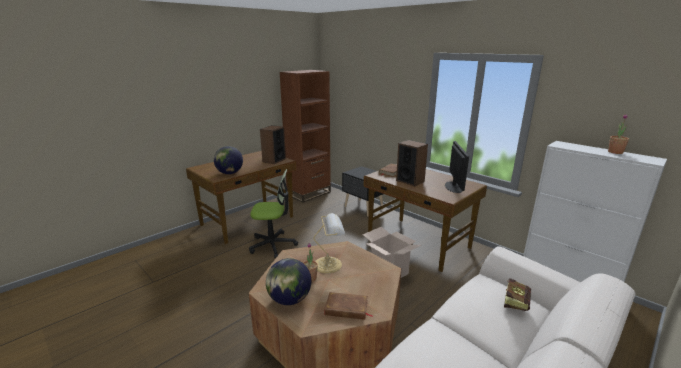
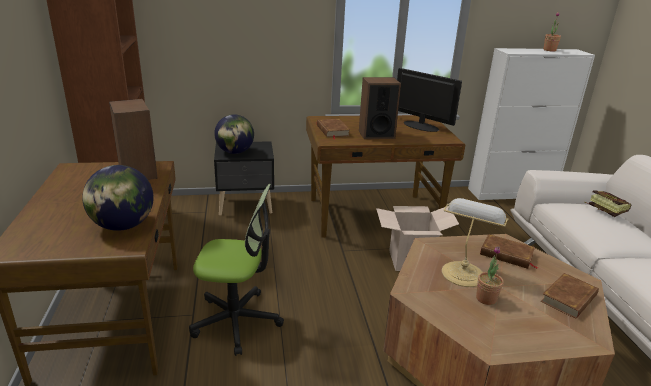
camera: 55 degrees left, 5 degrees up
office chair [249,169,298,259] -> office chair turned 60 degrees clockwise [189,184,284,356]
globe [266,258,311,305] -> globe moved to [214,114,254,154]
none -> brown book [480,234,538,269]

